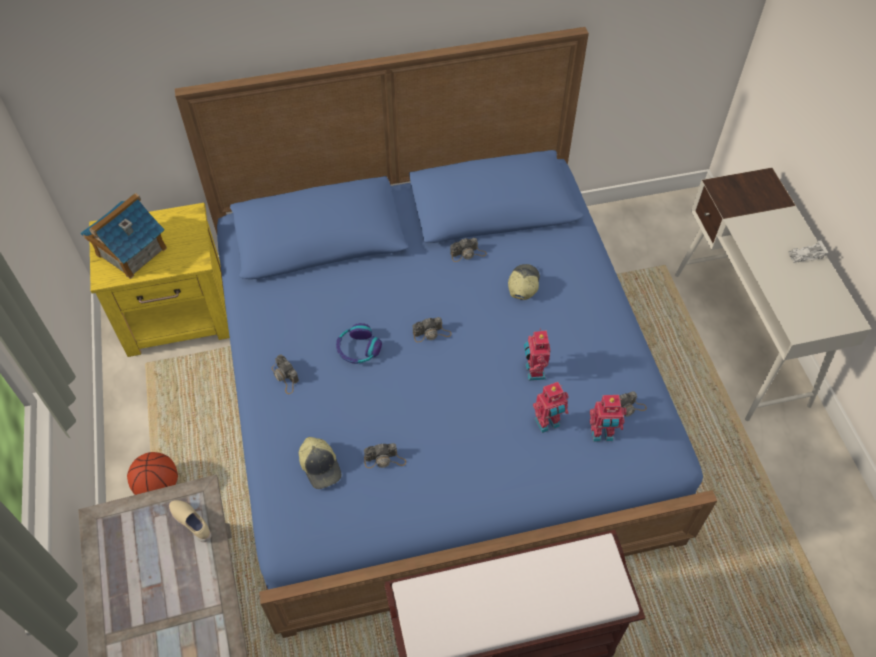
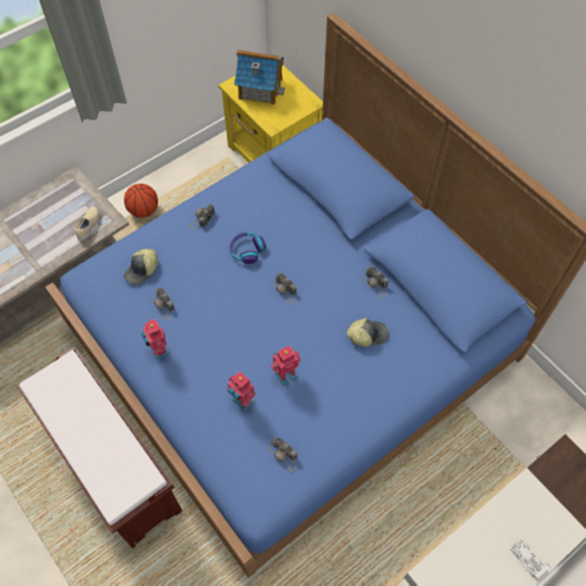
camera: 65 degrees right, 5 degrees up
toy robot [590,395,627,442] -> toy robot moved to [141,319,171,359]

